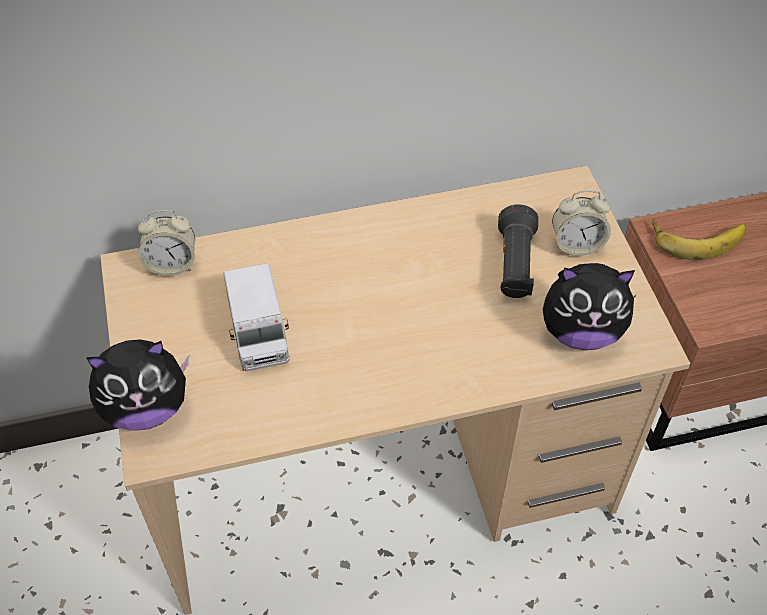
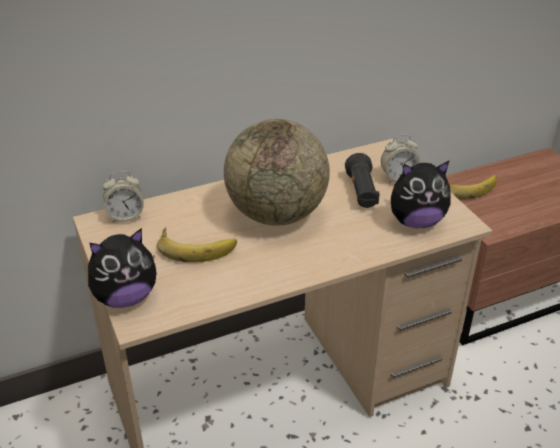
camera: 10 degrees left, 15 degrees down
toy truck [223,263,290,371] -> banana [157,227,237,262]
none -> globe [224,119,330,226]

